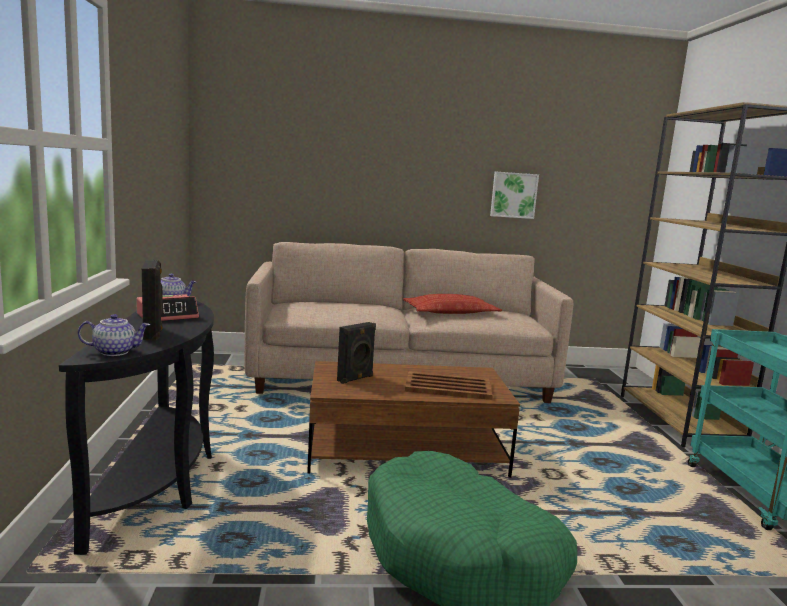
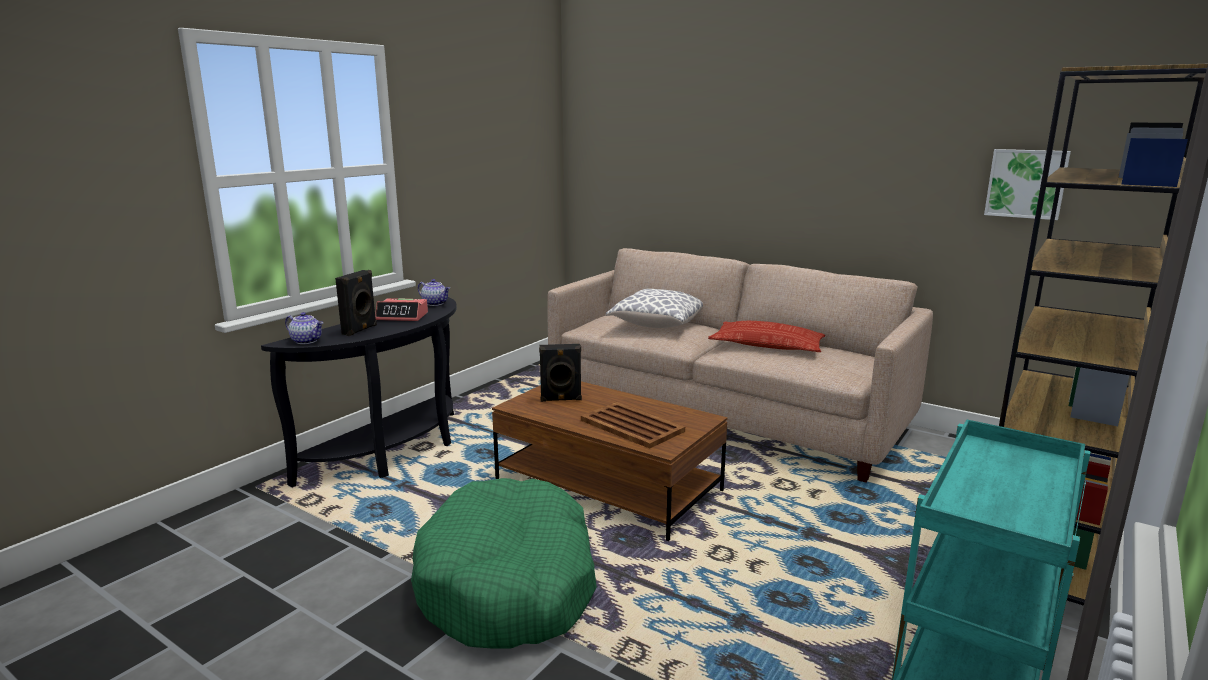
camera: 40 degrees right, 5 degrees up
picture [490,172,539,219] -> picture moved to [984,149,1071,220]
none -> pillow [606,289,703,328]

